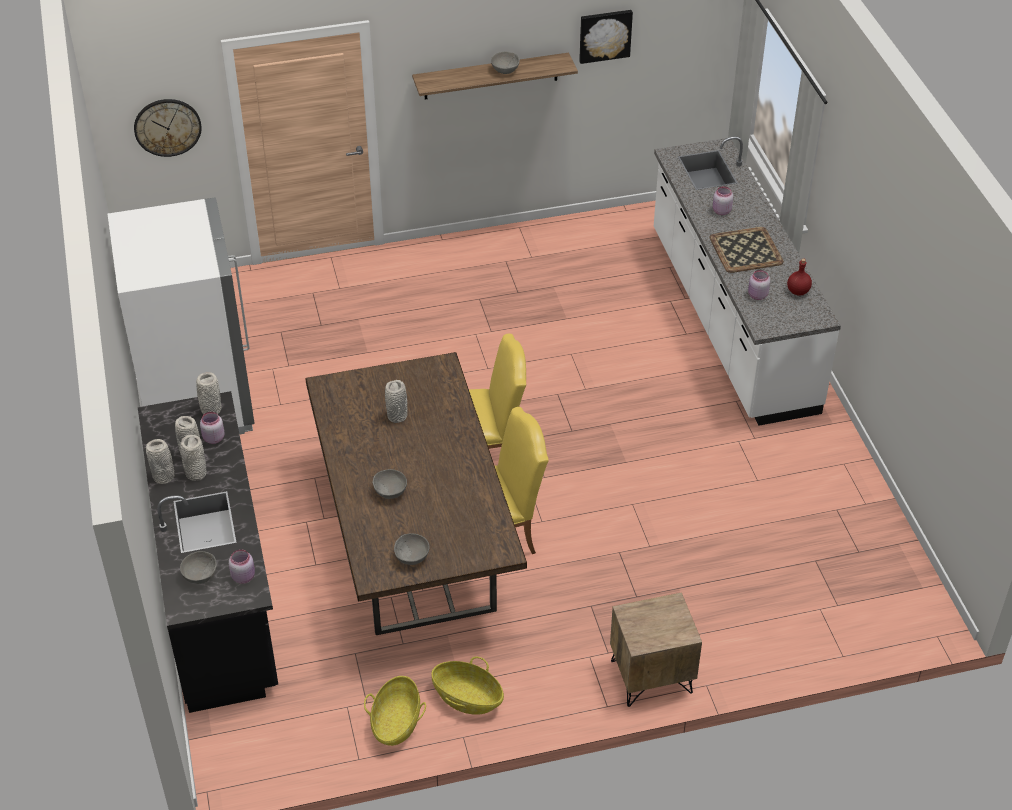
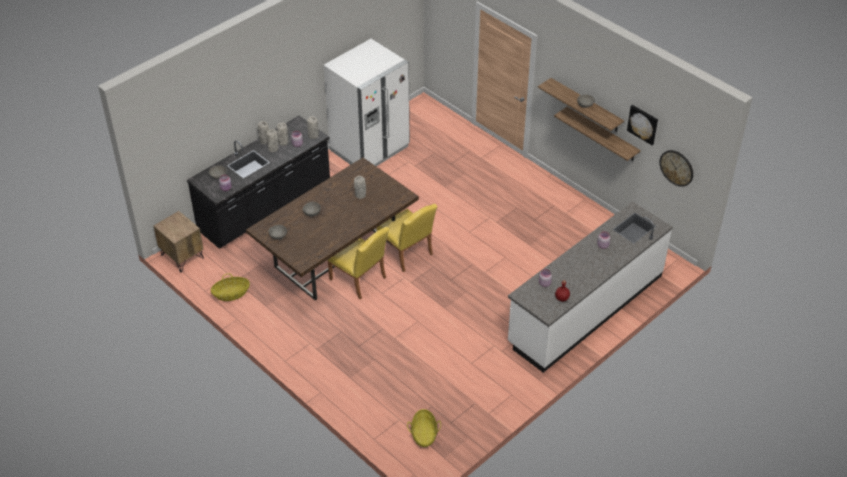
camera: 60 degrees right, 0 degrees up
wall clock [134,99,202,157] -> wall clock moved to [659,150,693,187]
basket [431,656,504,715] -> basket moved to [407,409,441,447]
brown nightstand [610,592,702,707] -> brown nightstand moved to [154,211,204,272]
tray [709,227,784,273] -> none
none -> shelf [554,107,641,161]

